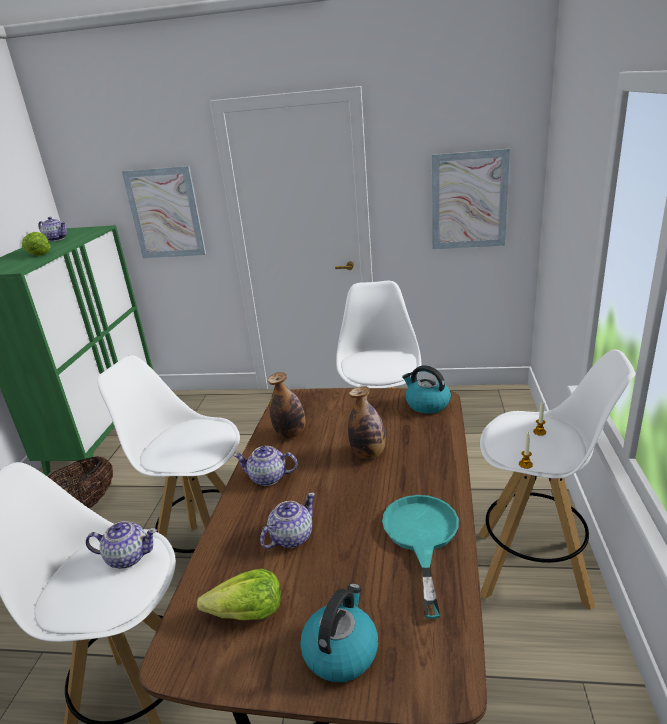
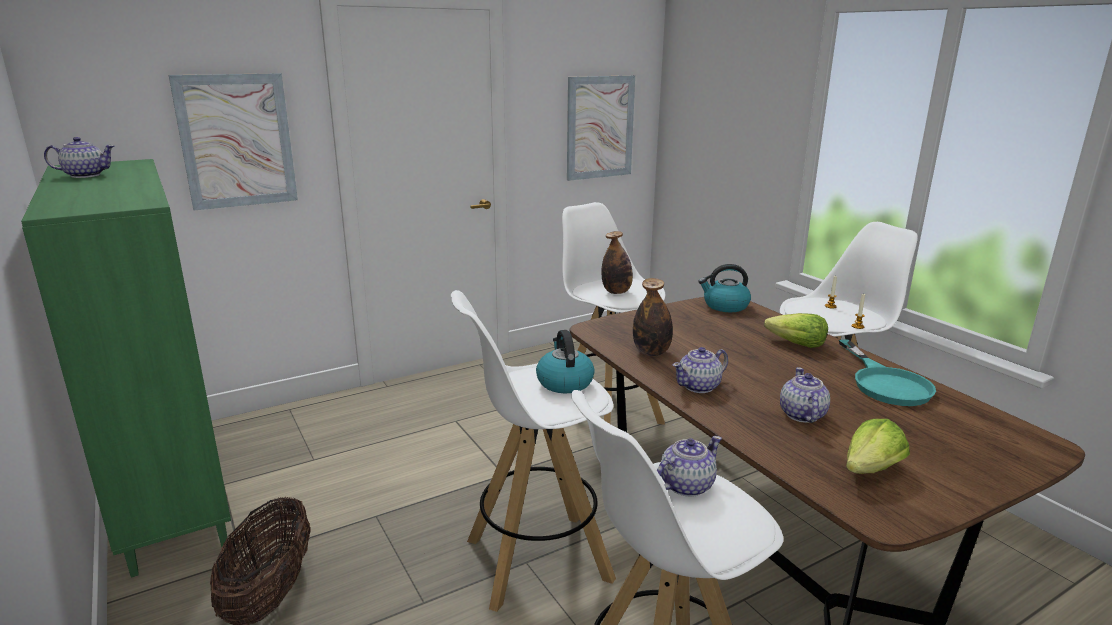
camera: 40 degrees left, 5 degrees down
lettuce [22,232,51,255] -> lettuce moved to [764,313,828,348]
kettle [300,584,378,682] -> kettle moved to [536,330,595,393]
bottle [348,386,386,459] -> bottle moved to [602,231,633,294]
turquoise frying pan [382,495,459,619] -> turquoise frying pan turned 150 degrees counterclockwise [839,340,936,406]

